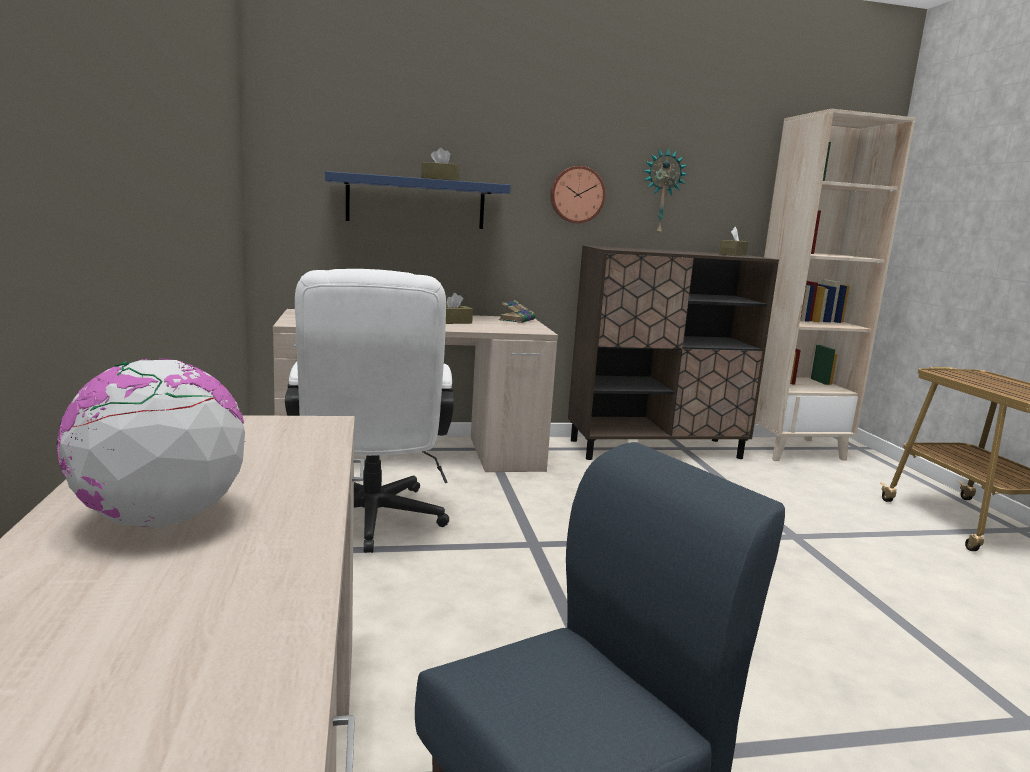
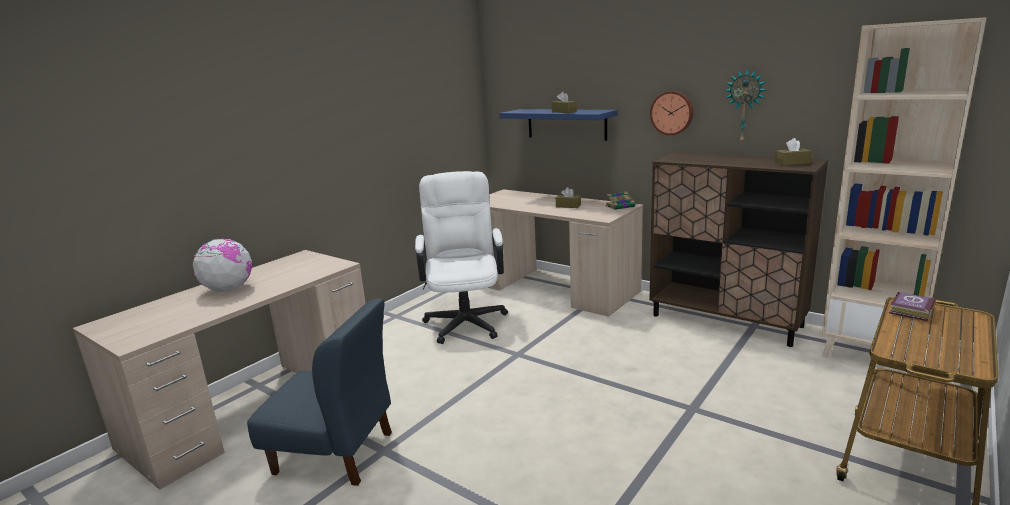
camera: 50 degrees right, 5 degrees up
white office chair [285,269,454,553] -> white office chair turned 135 degrees clockwise [415,171,508,344]
none -> book [889,292,936,321]

